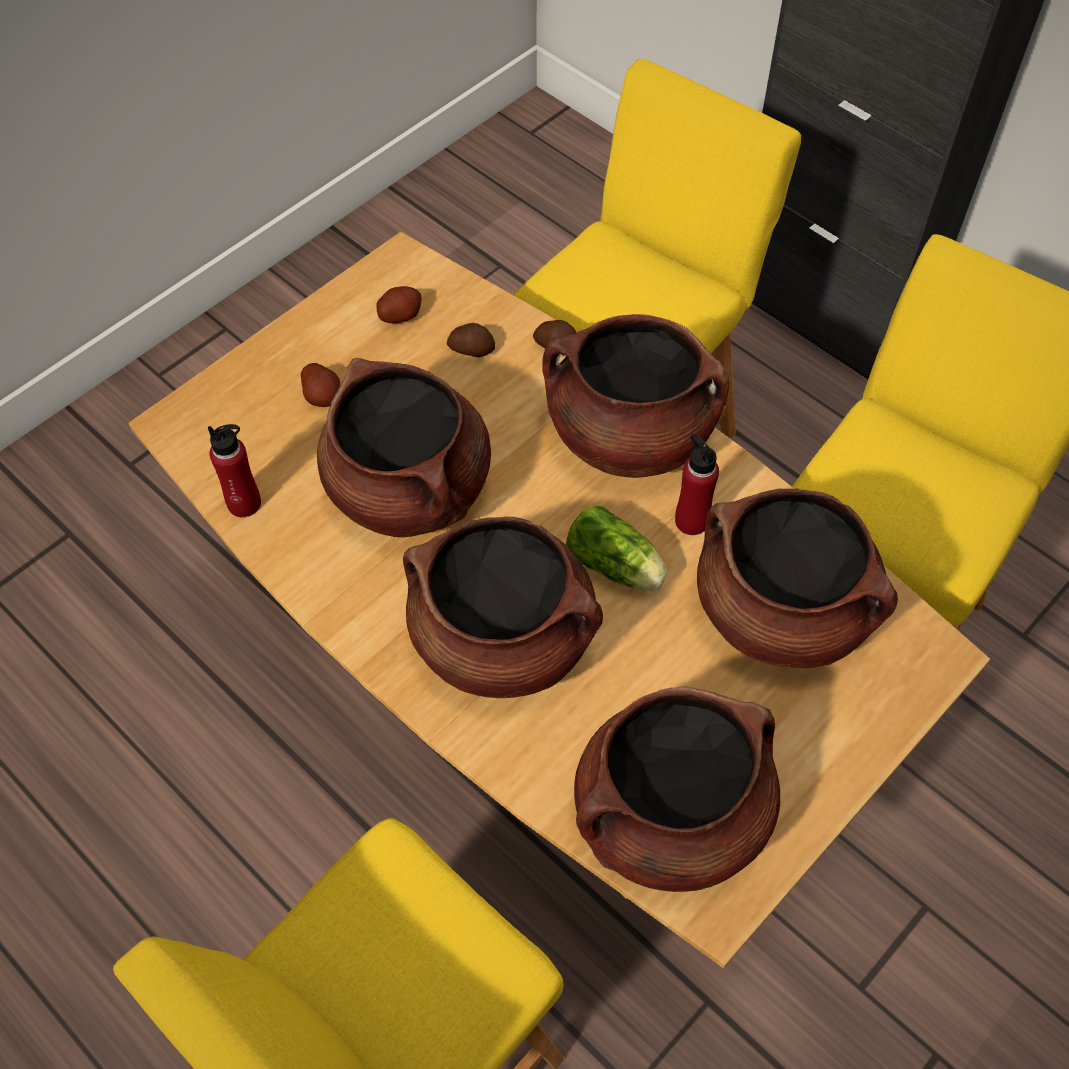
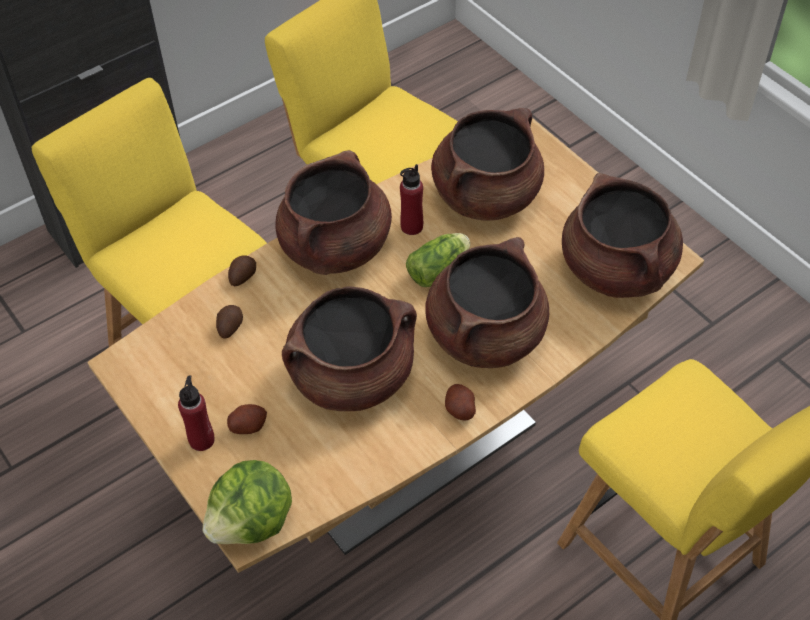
camera: 80 degrees left, 5 degrees down
red bottle [208,424,261,517] -> red bottle moved to [178,375,215,451]
potato [377,286,422,323] -> potato moved to [445,384,476,421]
none -> lettuce [203,460,292,544]

